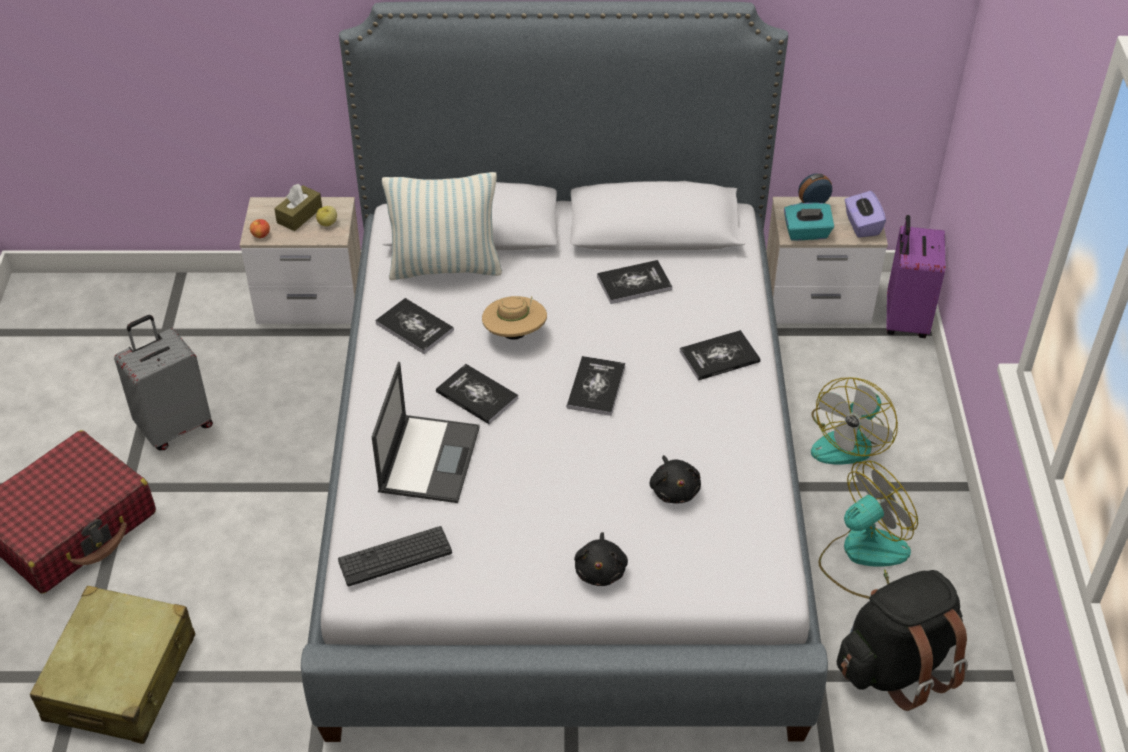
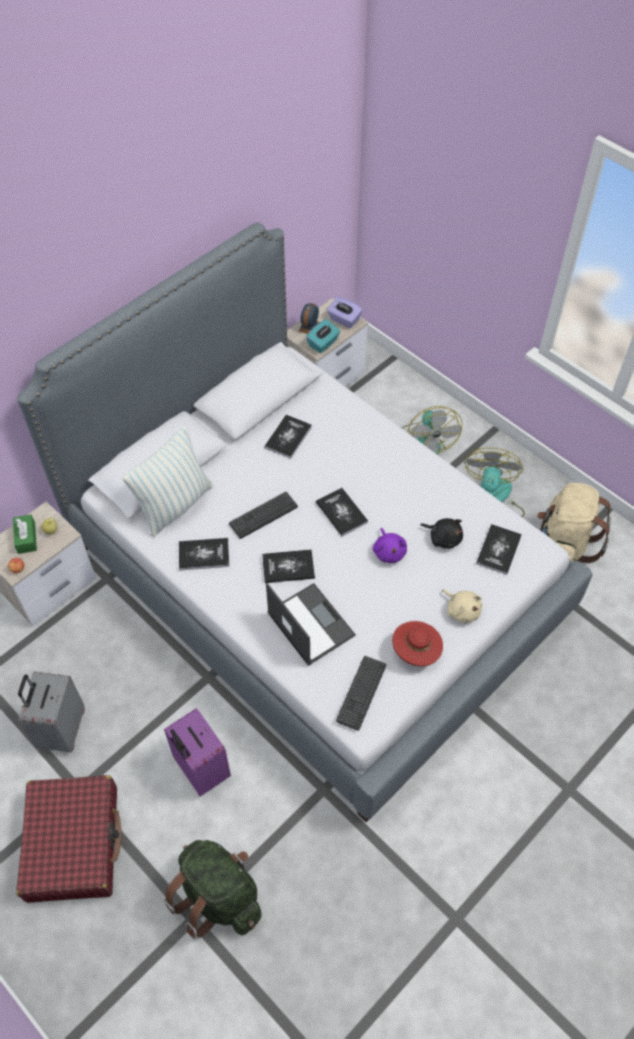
camera: 45 degrees left, 10 degrees up
beige suitcase [30,586,195,744] -> green backpack [163,840,262,939]
brown tissue box [274,184,322,231] -> green tissue box [13,515,37,554]
beige hat [482,296,547,340] -> keyboard [229,492,298,539]
black plush toy [574,532,628,586] -> beige plush toy [442,589,482,623]
book [679,330,761,381] -> book moved to [476,524,522,575]
black backpack [837,570,968,711] -> beige backpack [537,483,611,563]
purple suitcase [886,215,945,338] -> purple suitcase moved to [164,708,231,797]
none -> purple plush toy [373,528,407,563]
none -> red hat [392,621,443,666]

